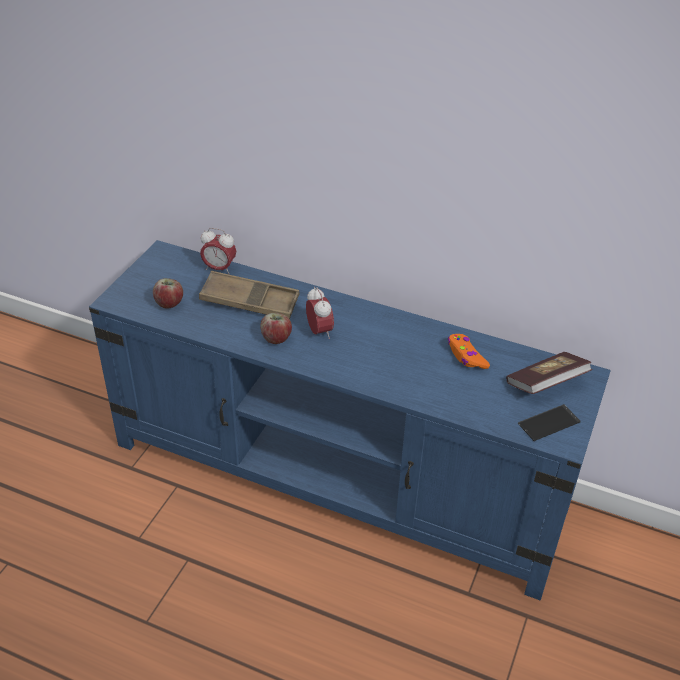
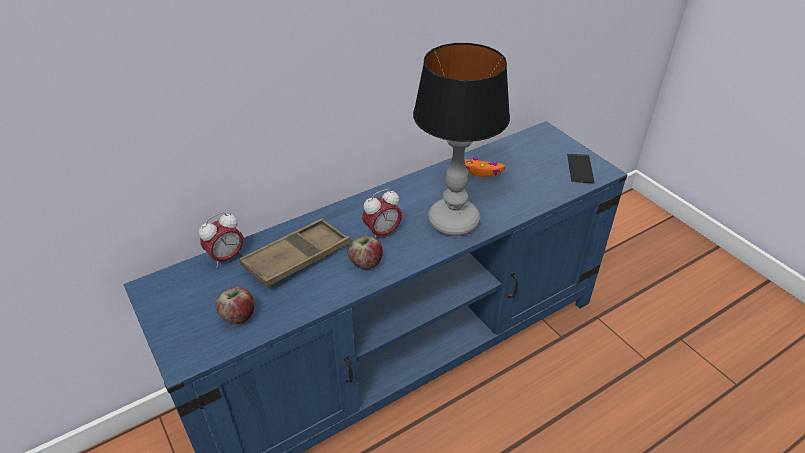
camera: 55 degrees left, 0 degrees up
alarm clock [306,287,334,339] -> alarm clock turned 135 degrees clockwise [362,189,402,238]
book [506,352,593,394] -> none
none -> table lamp [413,43,510,236]

